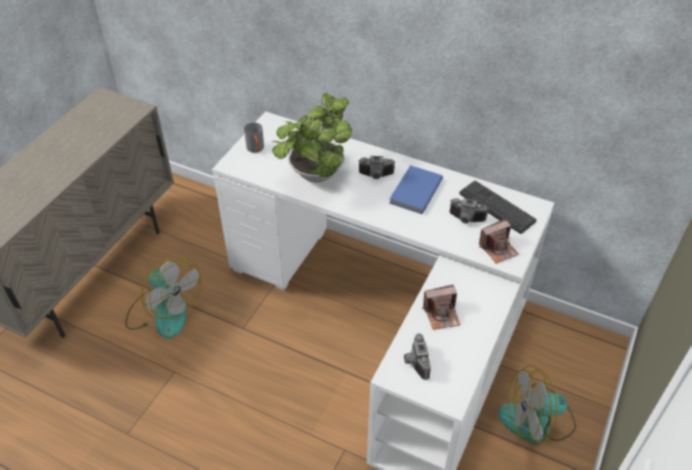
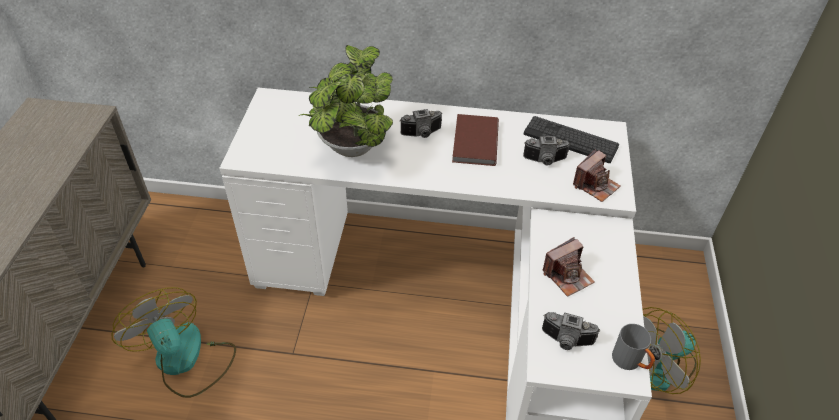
camera: 20 degrees left, 0 degrees up
fan [125,256,201,339] -> fan turned 150 degrees counterclockwise [112,287,236,398]
grey mug [244,122,264,153] -> grey mug moved to [612,324,655,370]
blue book [389,165,443,214] -> brown book [452,114,499,166]
camera [404,333,431,380] -> camera turned 45 degrees counterclockwise [542,312,600,350]

